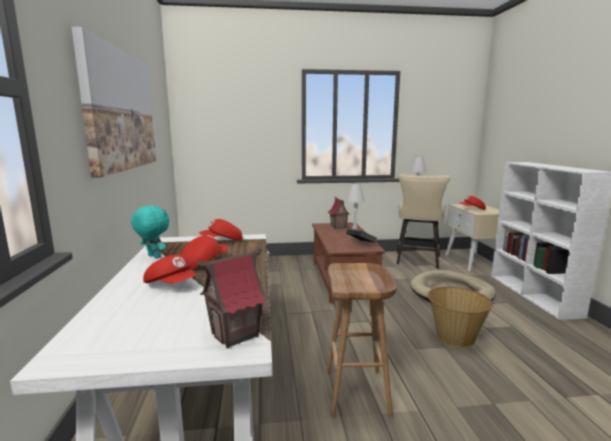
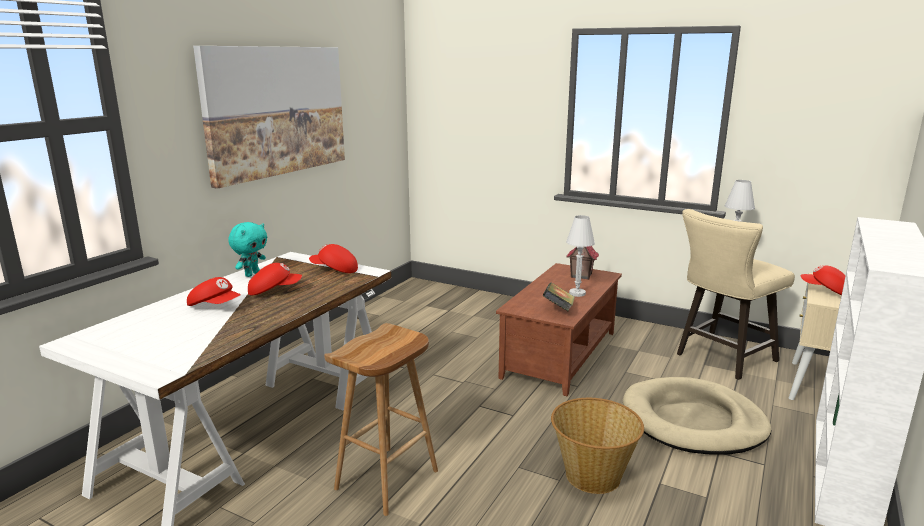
camera: 35 degrees right, 5 degrees up
turquoise plush toy [131,205,169,259] -> turquoise plush toy turned 45 degrees clockwise [228,222,267,277]
red cap [143,255,197,284] -> red cap turned 45 degrees counterclockwise [187,277,241,306]
toy house [197,248,268,348] -> none

